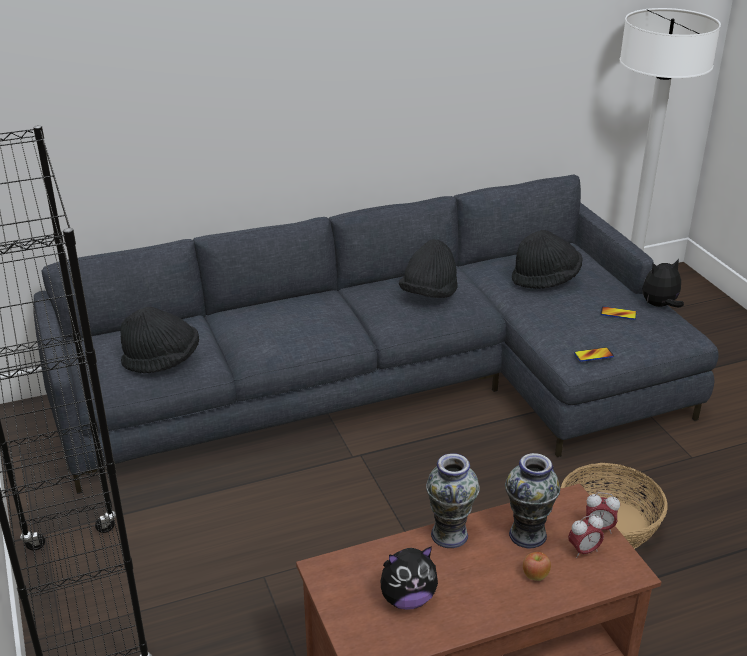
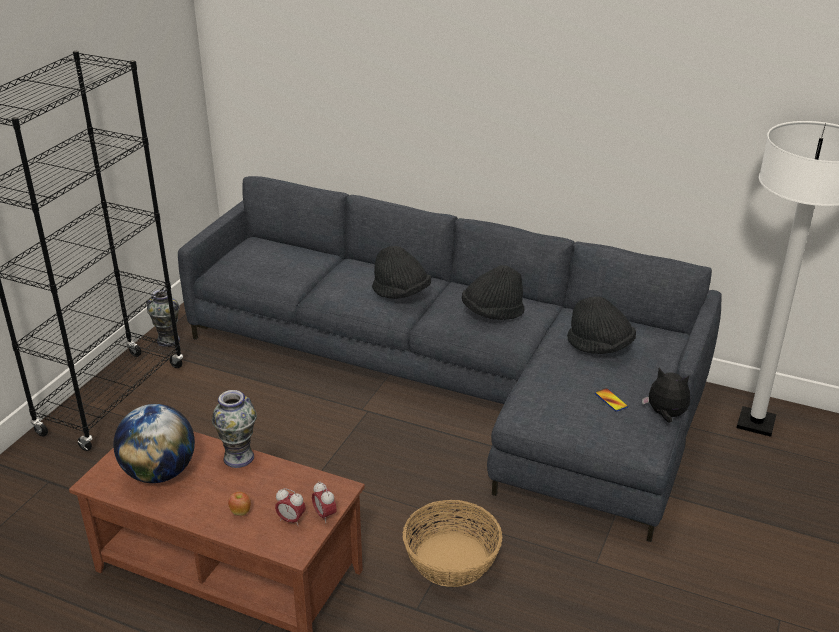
camera: 45 degrees right, 0 degrees up
black hat [120,307,199,373] -> black hat moved to [372,246,431,299]
plush toy [381,546,438,610] -> globe [113,404,195,483]
vase [505,453,560,548] -> vase moved to [147,289,180,347]
phone [574,347,614,362] -> none

